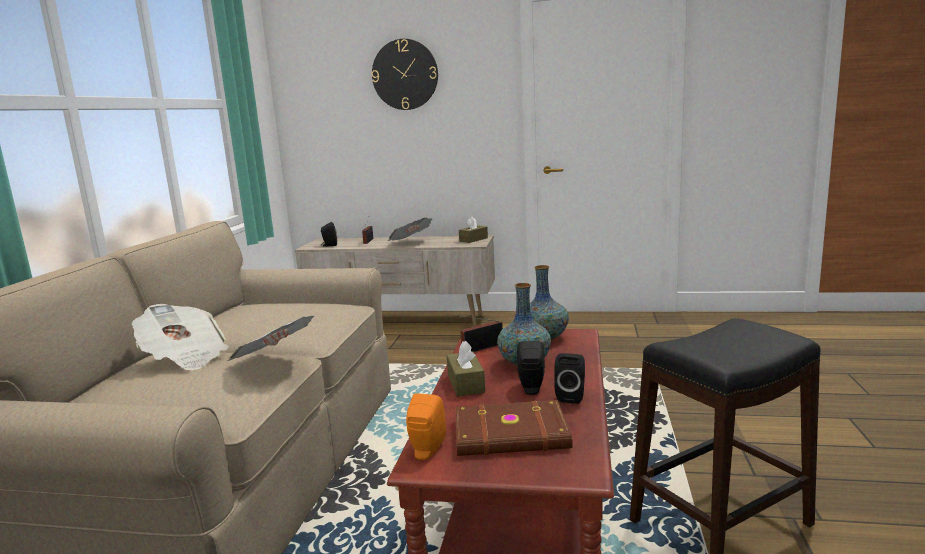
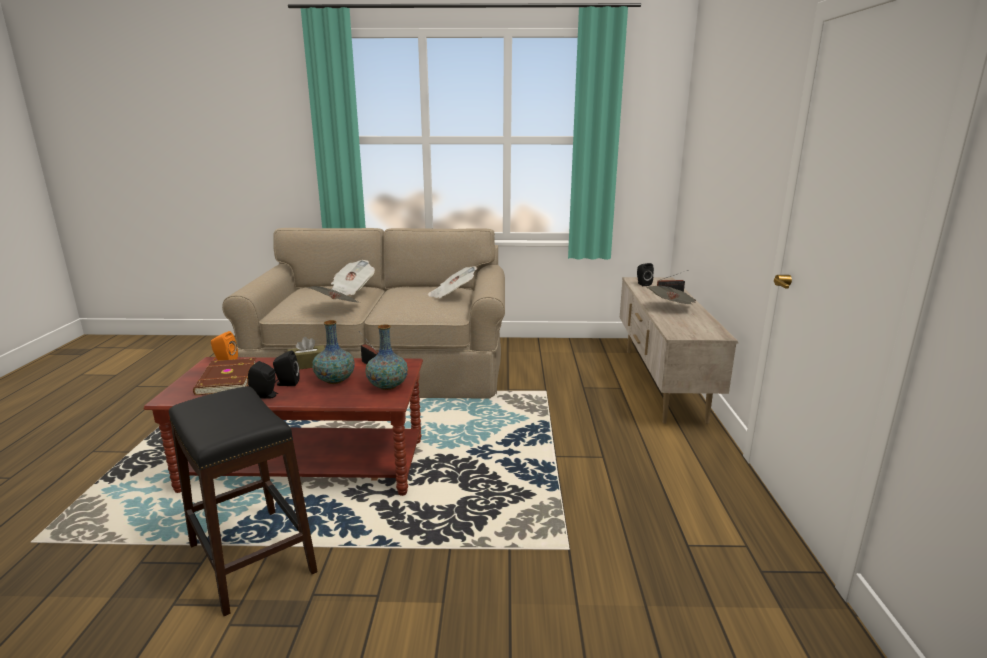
camera: 80 degrees right, 5 degrees up
wall clock [372,39,438,110] -> none
brown tissue box [459,217,488,243] -> none
none -> newspaper [428,266,477,299]

